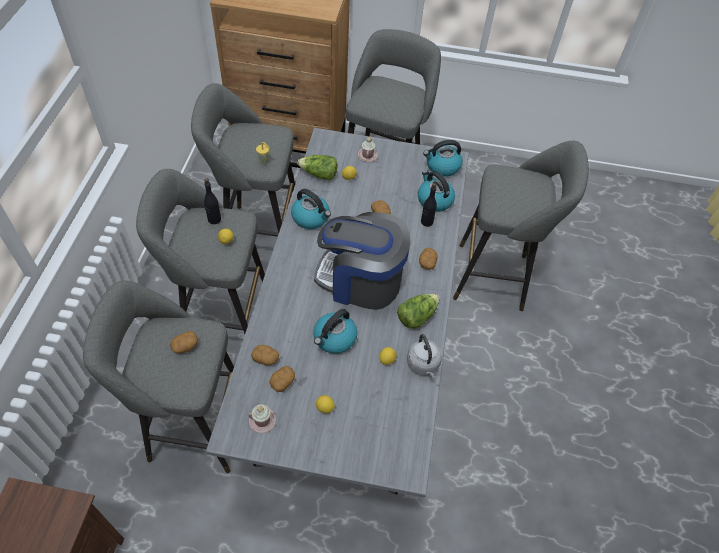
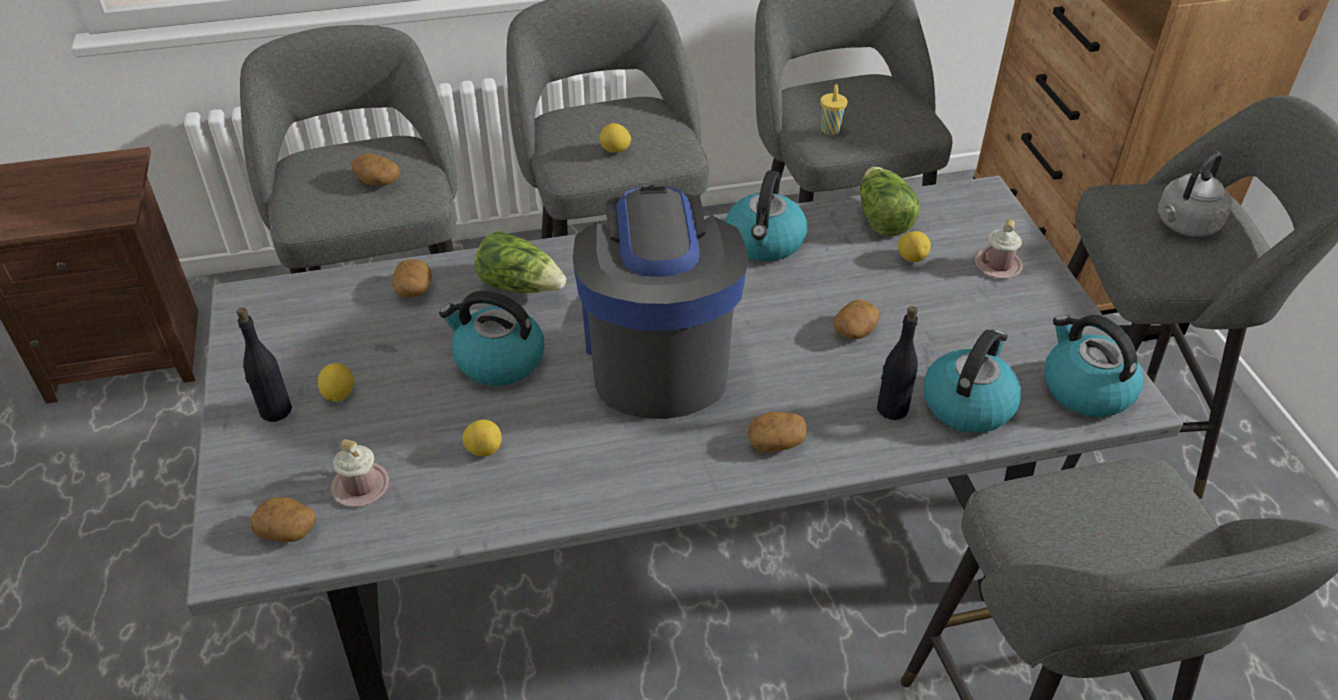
camera: 70 degrees right, 10 degrees down
black bottle [204,178,221,224] -> black bottle moved to [237,307,292,422]
pink mug [249,404,276,433] -> pink mug moved to [330,439,390,507]
potato [270,366,295,392] -> potato moved to [251,497,316,542]
lettuce [397,294,440,329] -> lettuce moved to [475,231,566,293]
grey kettle [407,334,442,377] -> grey kettle moved to [1158,151,1232,237]

